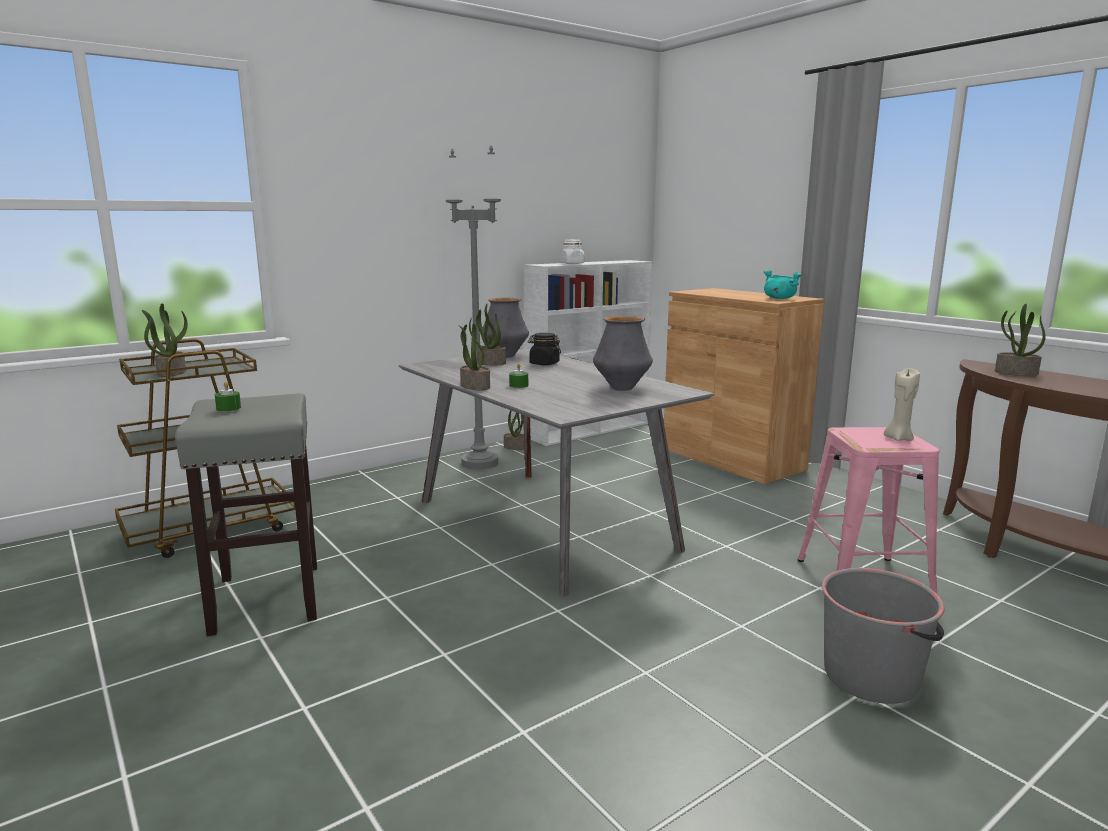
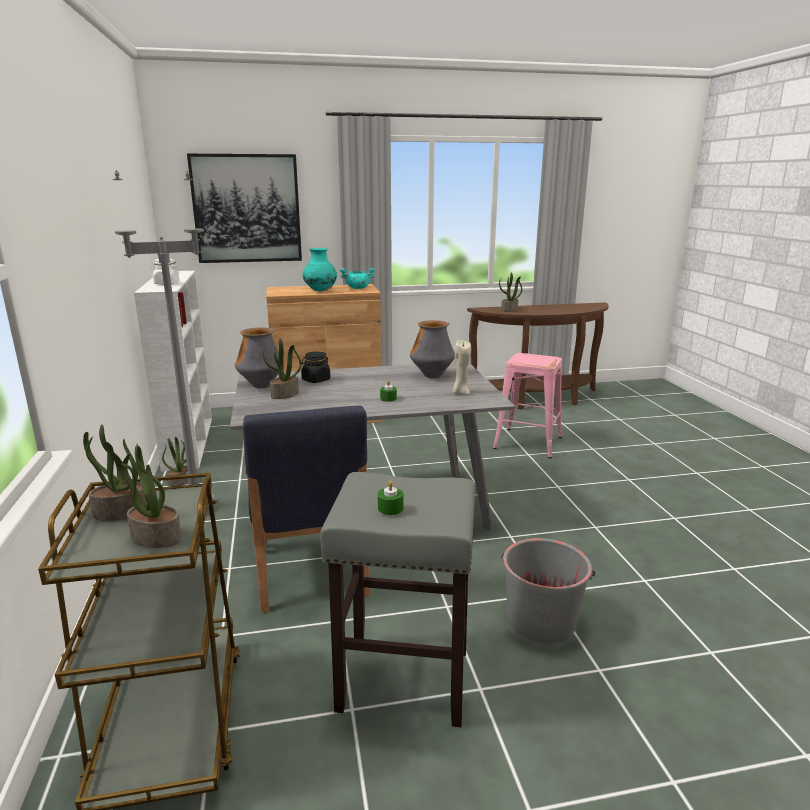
camera: 65 degrees left, 5 degrees up
potted plant [458,317,490,390] -> potted plant moved to [83,424,146,521]
grey bucket [822,568,945,704] -> grey bucket moved to [501,538,595,644]
beige candle [884,368,920,441] -> beige candle moved to [452,340,471,394]
none -> picture [187,154,302,263]
none -> blue chair [243,406,370,613]
none -> turquoise vase [302,248,337,291]

